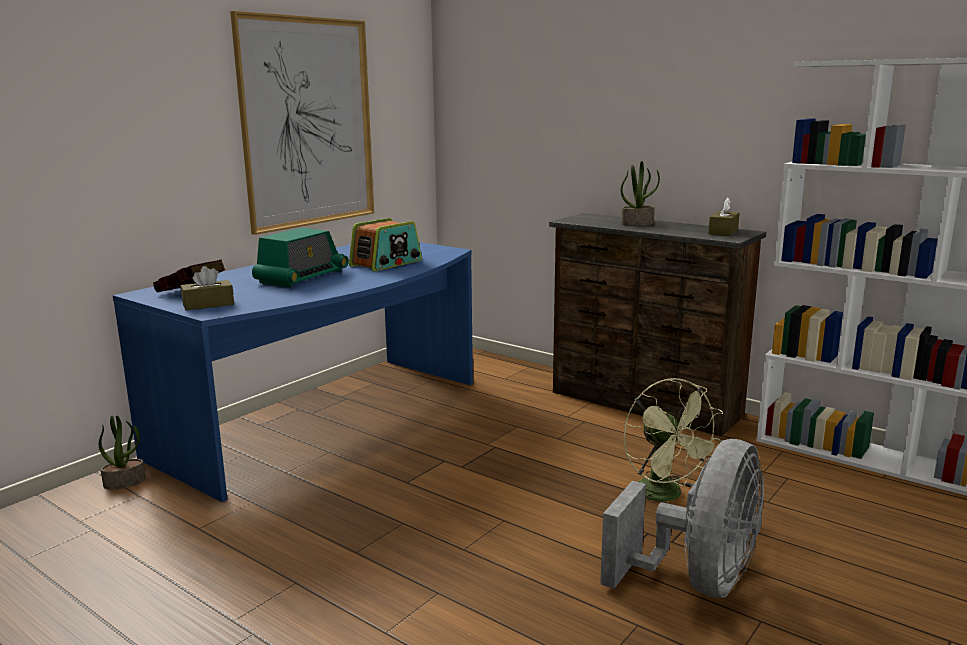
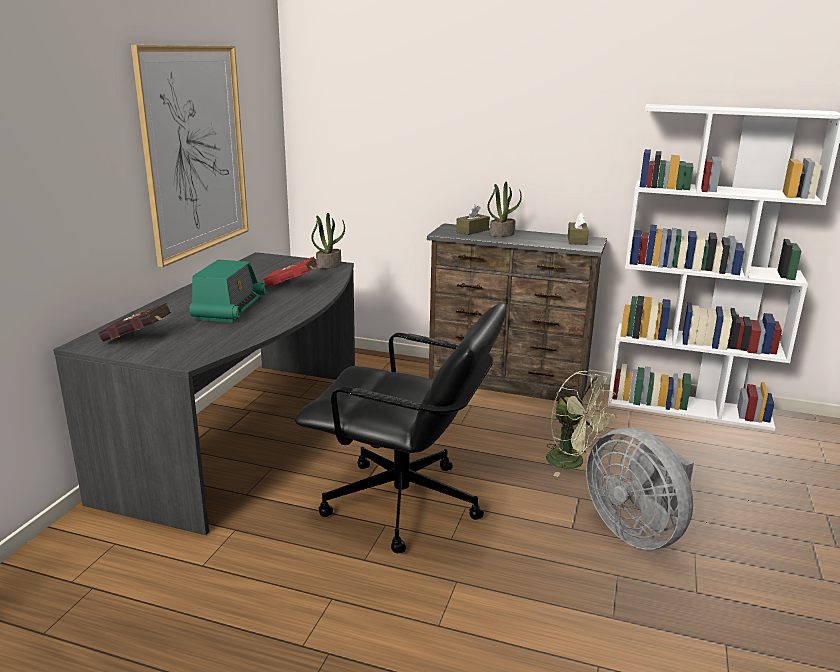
camera: 20 degrees left, 5 degrees up
potted plant [99,415,146,489] -> potted plant moved to [311,213,345,269]
blue desk [113,242,473,502] -> grey desk [53,252,355,535]
brown tissue box [181,266,234,310] -> brown tissue box moved to [456,204,490,235]
radio [349,218,422,271] -> red book [263,257,318,287]
grey fan [600,439,764,598] -> grey fan turned 135 degrees clockwise [586,428,694,550]
none -> black office chair [295,303,506,553]

